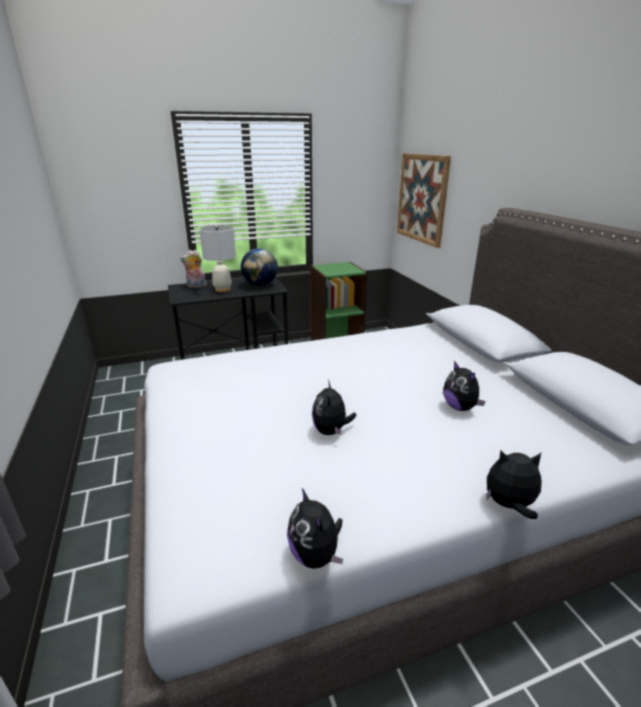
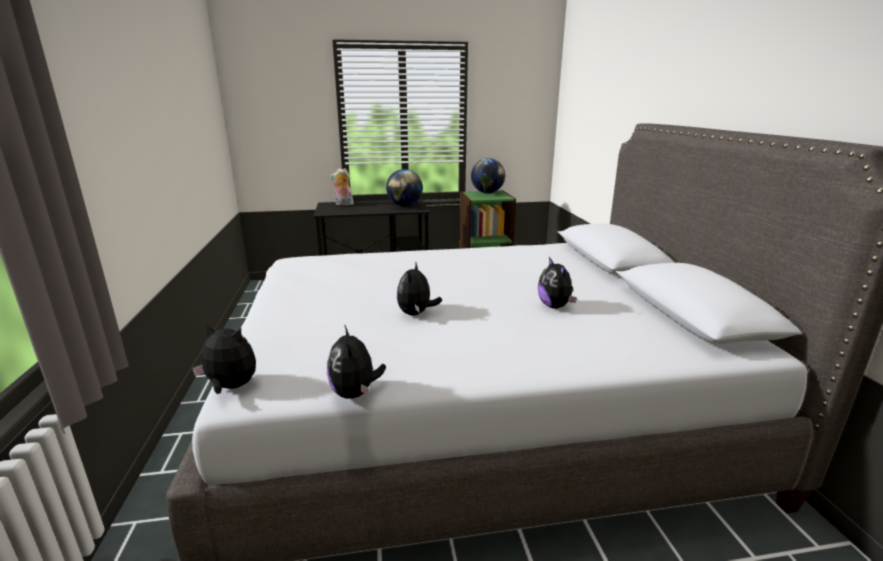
camera: 10 degrees right, 5 degrees down
white table lamp [199,225,236,292] -> none
picture [397,153,451,248] -> none
plush toy [486,450,542,519] -> plush toy moved to [192,323,256,394]
none -> globe [471,158,505,193]

